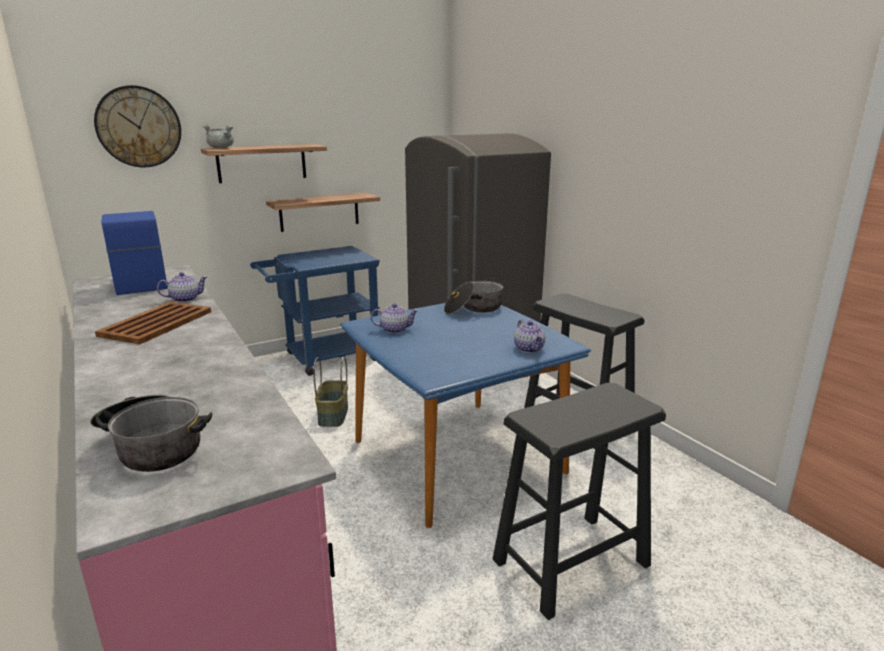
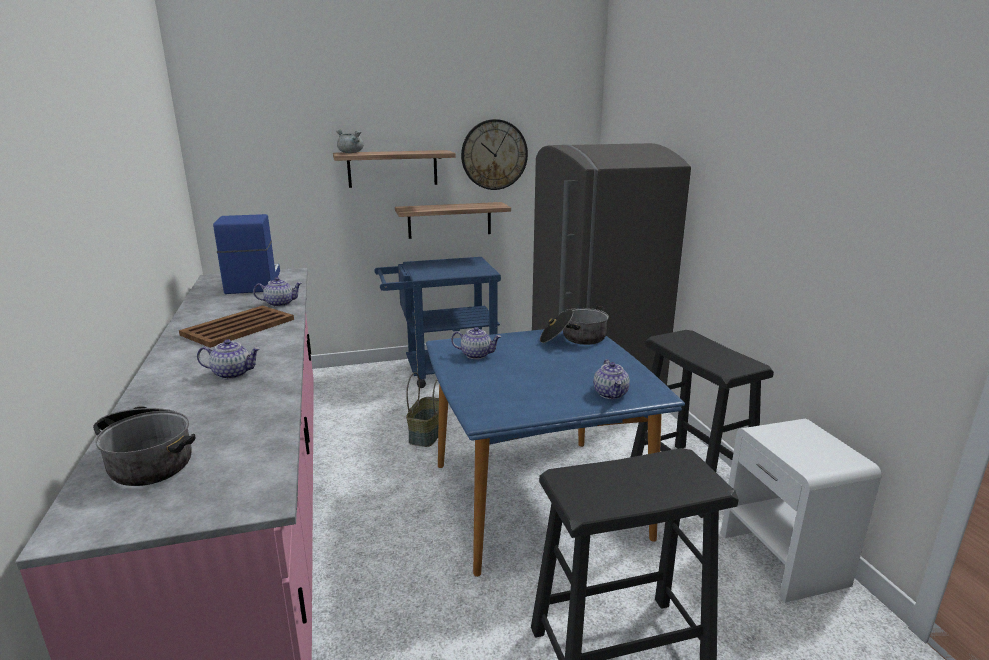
camera: 15 degrees right, 0 degrees up
wall clock [94,85,181,167] -> wall clock moved to [461,119,528,190]
none -> teapot [197,339,261,379]
none -> white nightstand [721,419,882,603]

